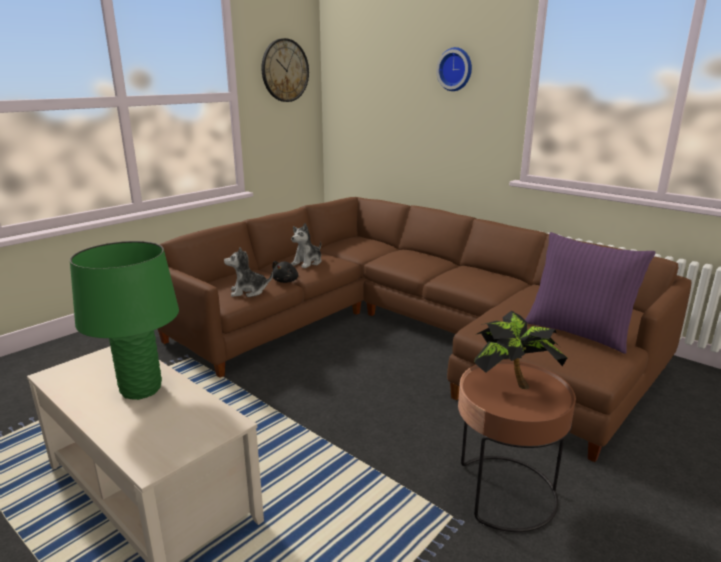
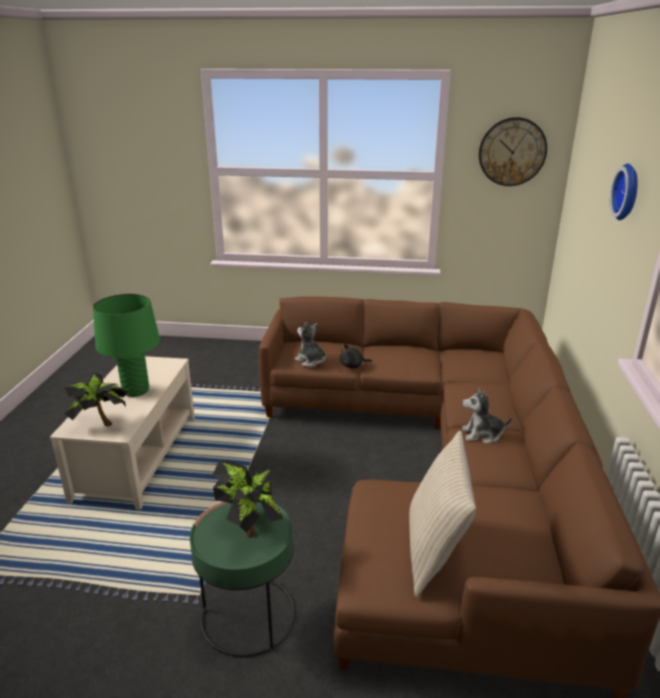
camera: 55 degrees right, 5 degrees up
plush toy [291,223,321,268] -> plush toy moved to [462,387,512,444]
brown side table [458,360,576,532] -> green side table [190,502,296,657]
purple pillow [525,232,656,354] -> beige pillow [409,431,476,597]
none -> potted plant [64,372,130,426]

